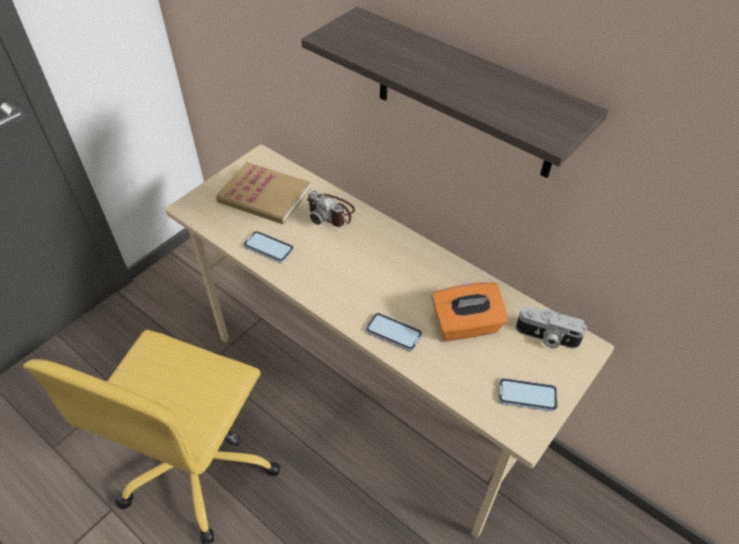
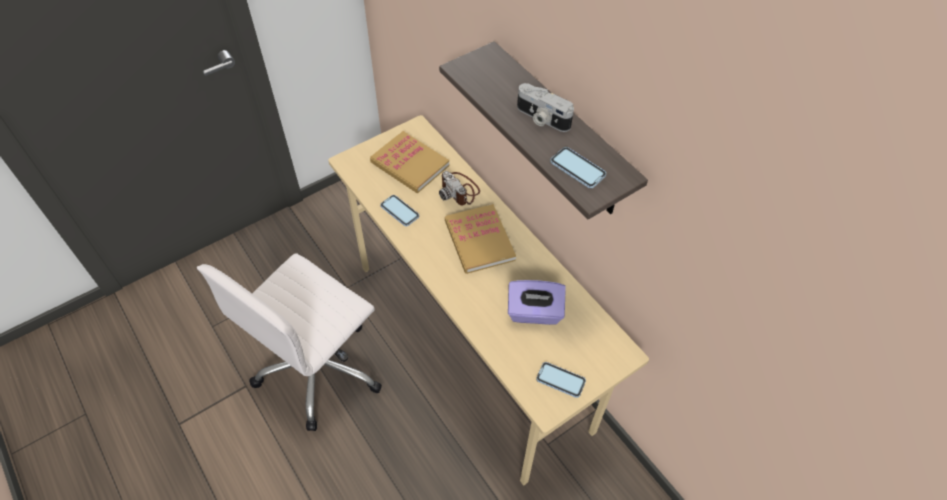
camera: 15 degrees right, 5 degrees up
yellow office chair [23,330,280,544] -> white office chair [197,253,382,431]
phone [366,313,422,351] -> phone moved to [550,147,606,188]
orange tissue box [431,282,508,341] -> purple tissue box [508,280,566,325]
camera [516,306,588,349] -> camera moved to [517,83,574,132]
none -> book [445,204,516,274]

